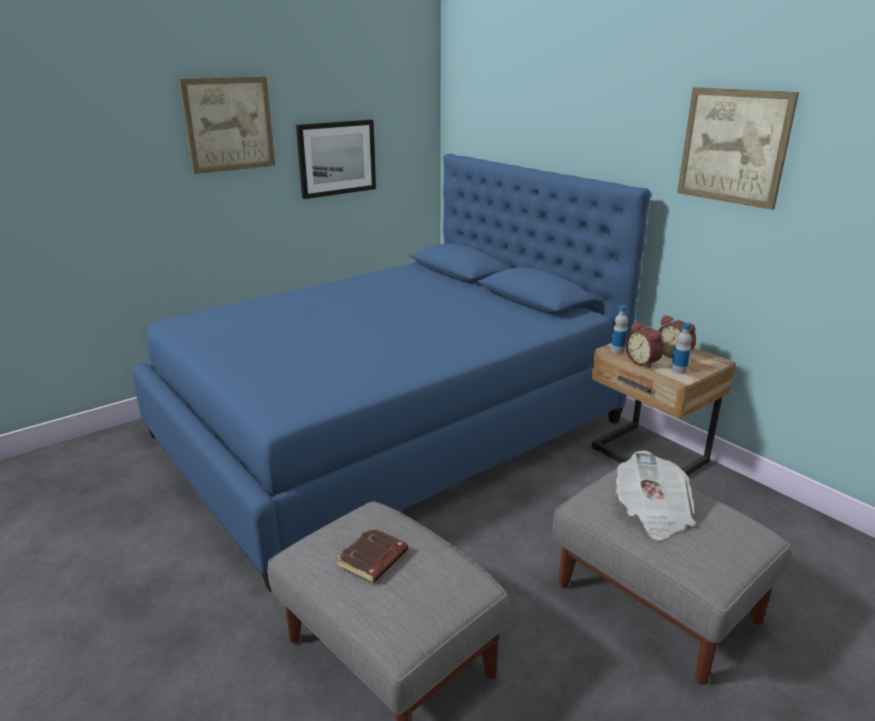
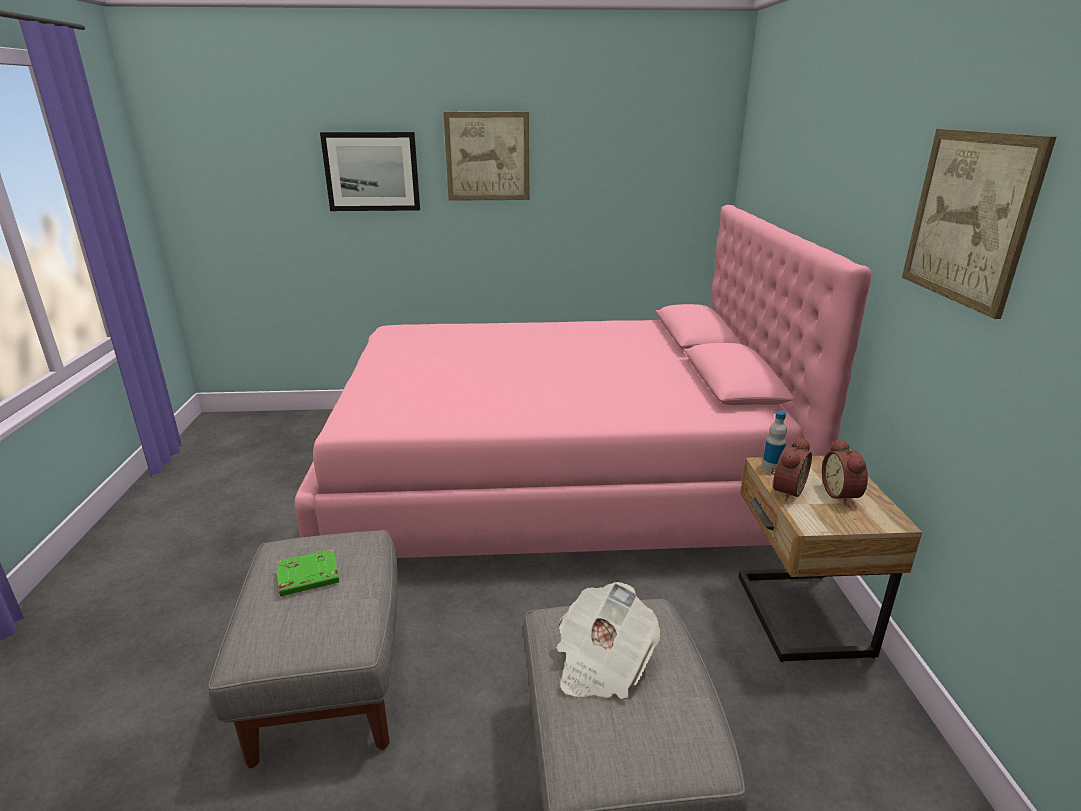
camera: 35 degrees right, 0 degrees up
blue bed [132,154,651,592] -> pink bed [294,205,872,558]
picture [296,120,376,199] -> picture moved to [320,132,420,211]
brown book [336,527,408,583] -> green book [277,549,339,596]
alarm clock [625,321,664,368] -> alarm clock turned 150 degrees counterclockwise [771,437,812,500]
bottle [671,323,692,374] -> none

